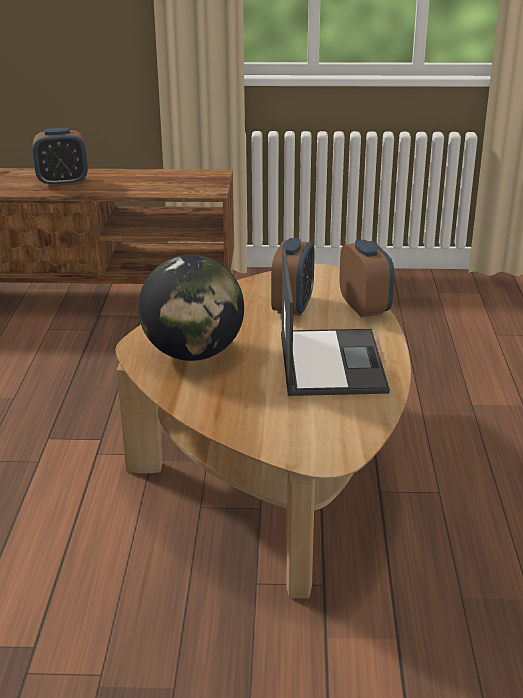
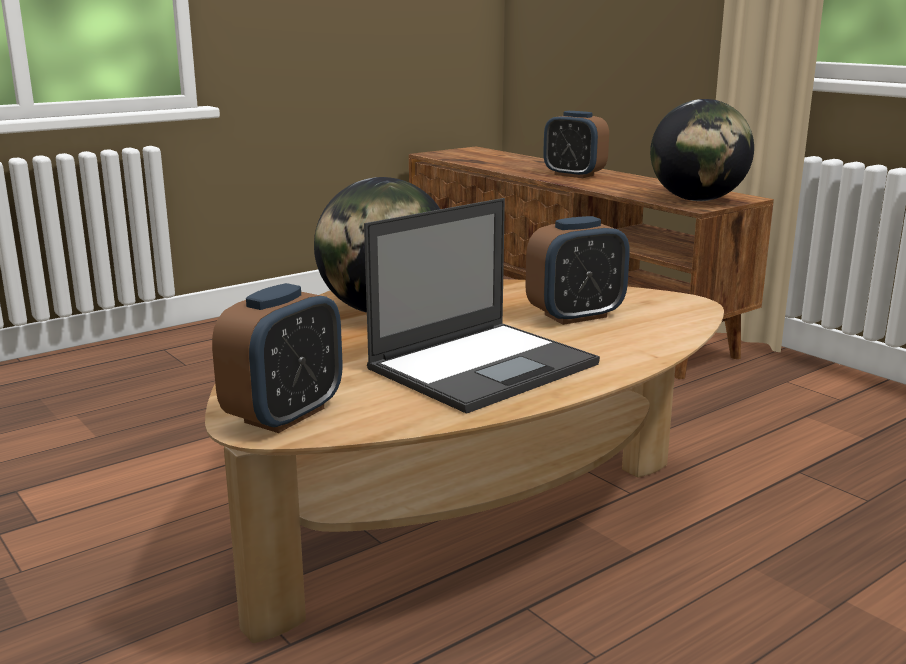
camera: 50 degrees right, 10 degrees down
alarm clock [339,239,394,318] -> alarm clock moved to [212,283,343,433]
none -> globe [650,99,754,201]

